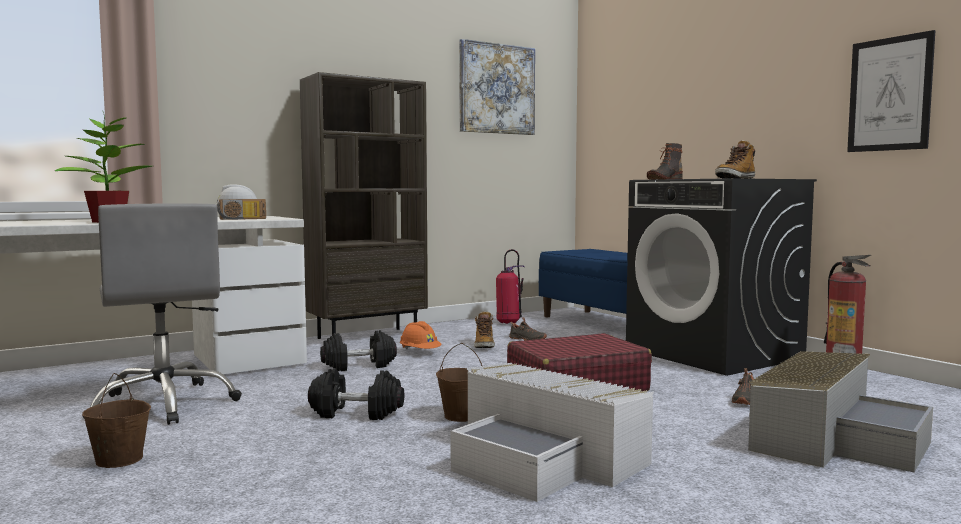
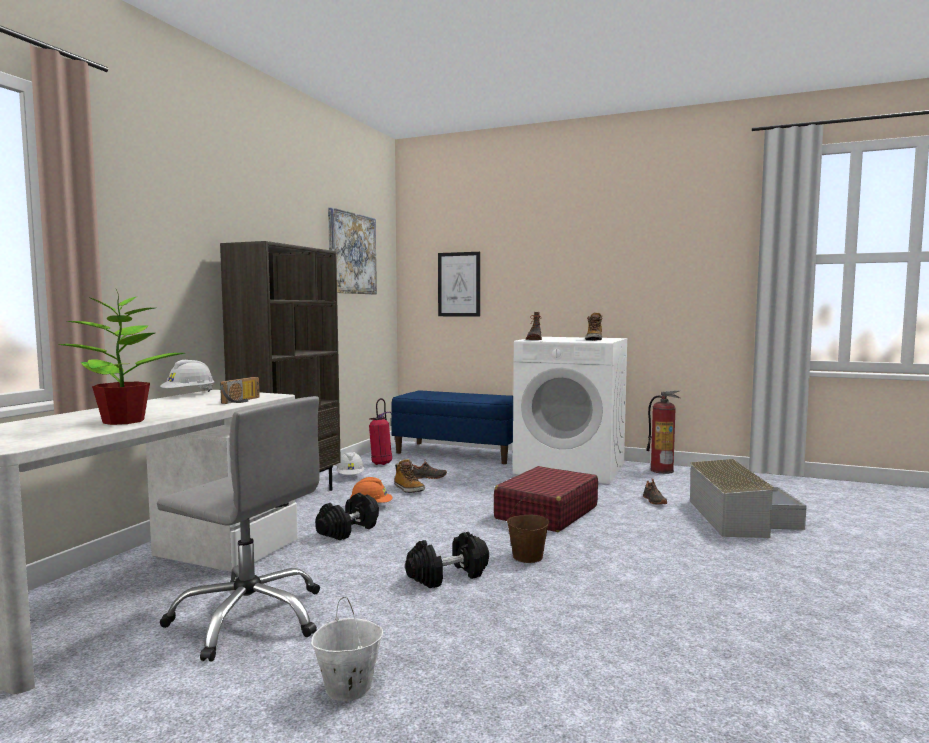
camera: 35 degrees left, 0 degrees up
brown bucket [82,373,151,468] -> white bucket [311,596,383,701]
white storage box [450,363,654,502] -> none
black washing machine [626,178,817,376] -> white washing machine [513,337,628,484]
picture [847,30,935,152] -> picture moved to [438,252,480,317]
none -> white hard hat [336,452,365,475]

